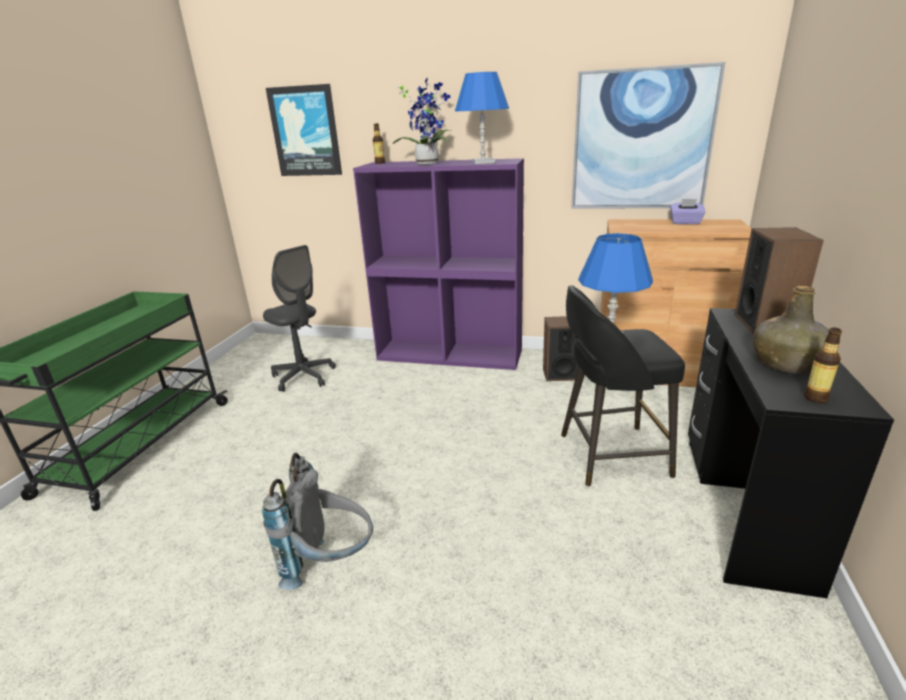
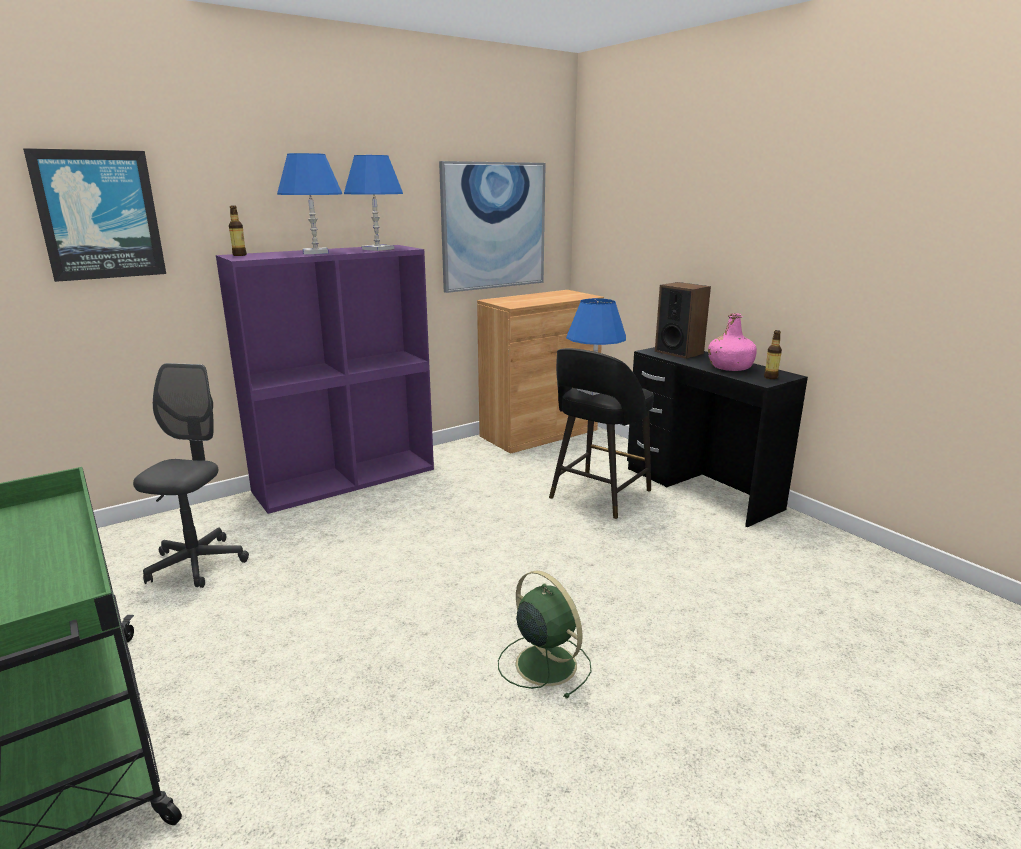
camera: 50 degrees left, 5 degrees down
grey backpack [262,453,373,590] -> green fan [498,570,592,698]
grey office chair [263,245,336,392] -> grey office chair turned 75 degrees counterclockwise [133,363,249,588]
potted plant [393,78,451,165] -> blue table lamp [277,153,342,254]
speaker [543,316,578,381] -> none
purple tissue box [670,199,705,224] -> none
green bottle [753,286,829,374] -> pink bottle [708,313,757,371]

